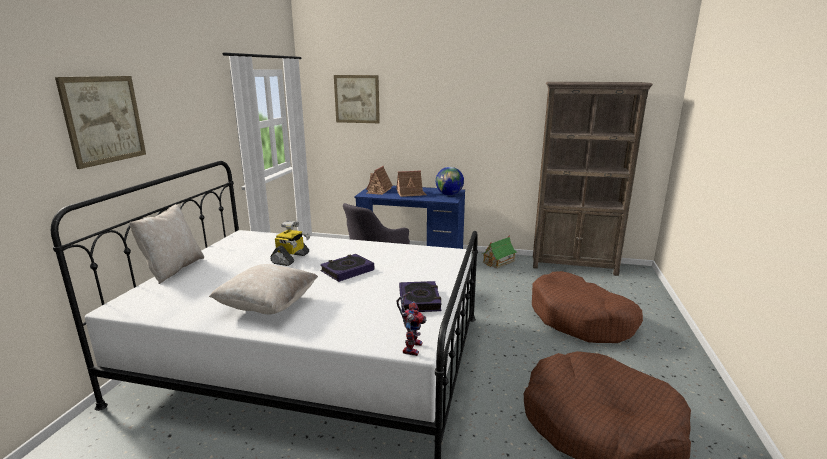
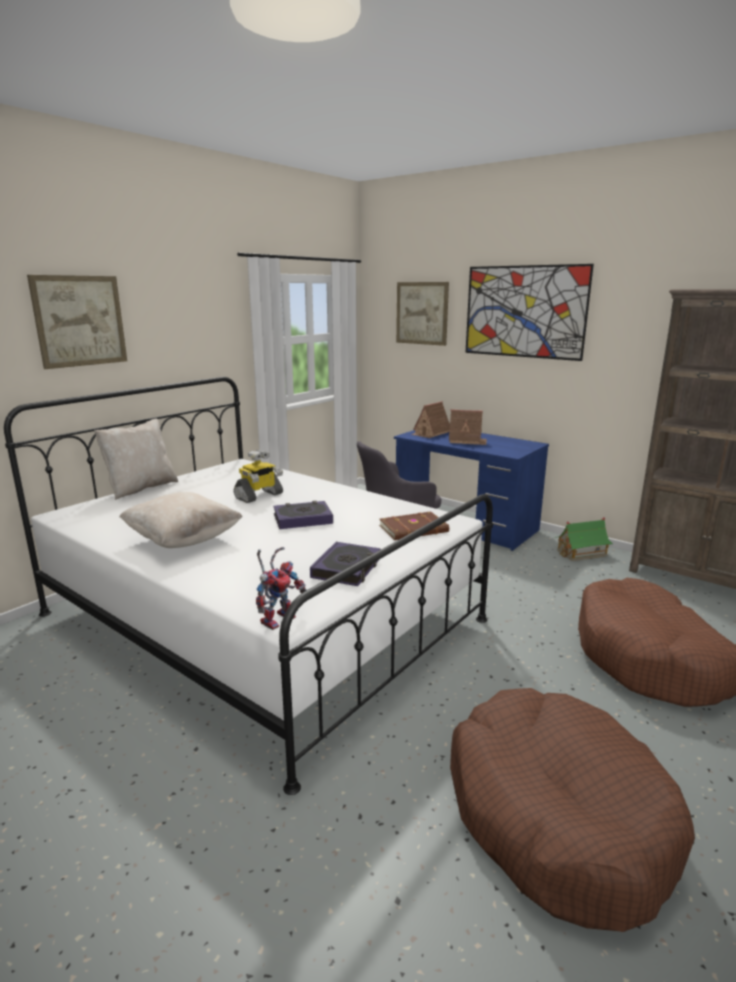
camera: 25 degrees right, 0 degrees up
globe [436,167,464,195] -> none
none -> brown book [379,511,449,540]
none -> picture [465,264,594,361]

